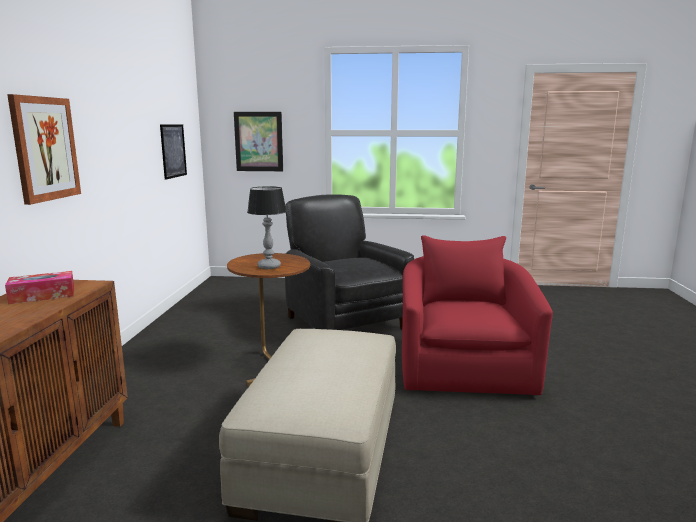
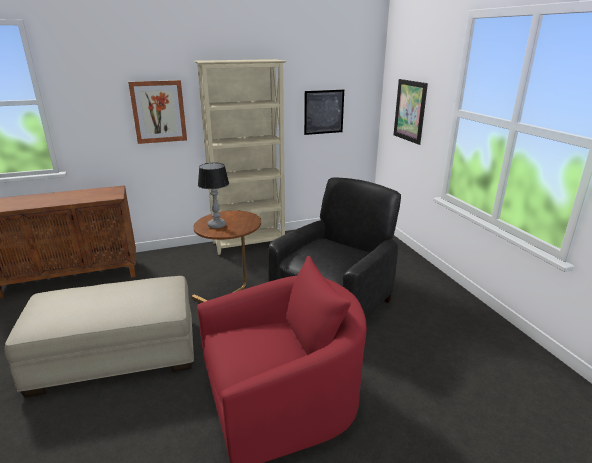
camera: 65 degrees right, 10 degrees up
tissue box [5,271,74,304] -> none
none -> beige bookcase [194,59,287,255]

